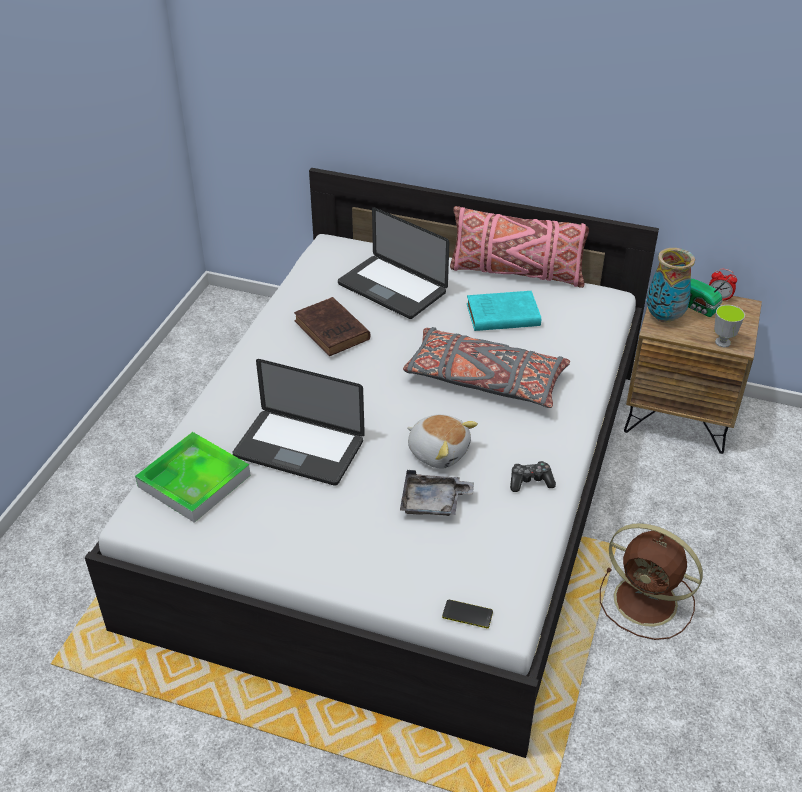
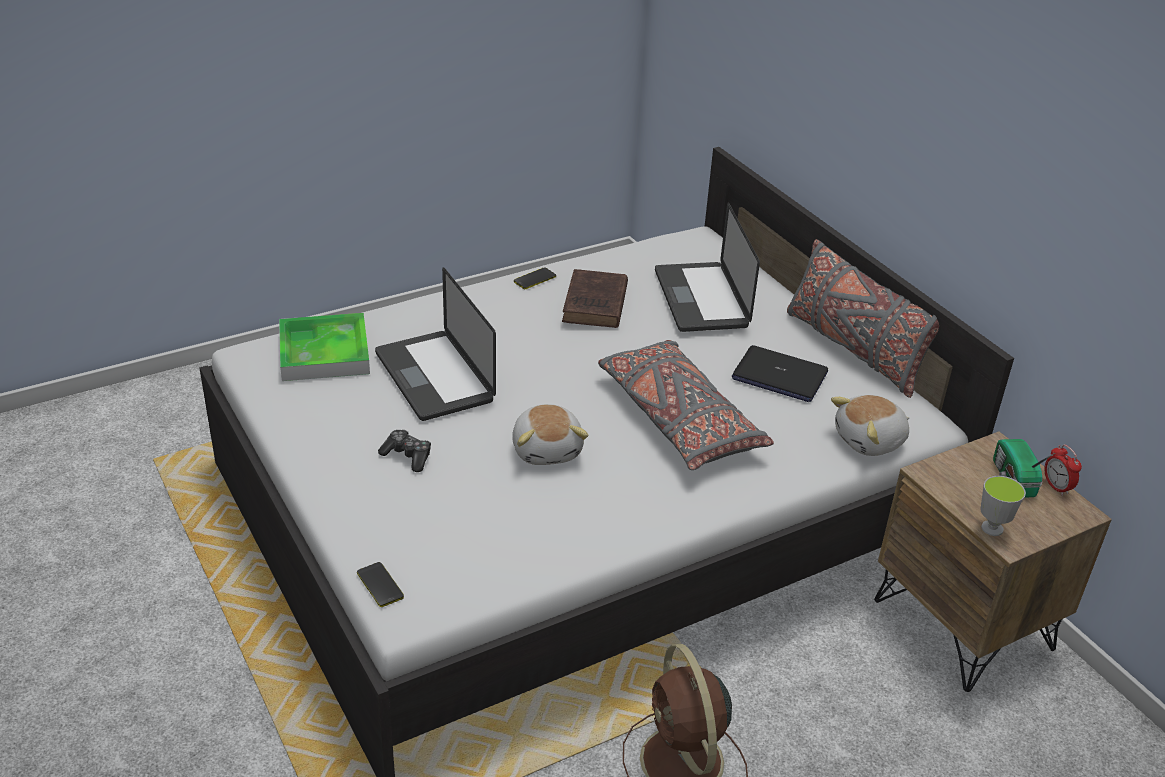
camera: 40 degrees right, 5 degrees down
grey tray [400,470,474,516] -> none
pink pillow [450,206,589,288] -> grey pillow [787,239,939,398]
turquoise book [467,291,541,331] -> laptop [732,345,828,402]
game controller [510,461,556,492] -> game controller moved to [378,430,431,472]
vase [646,248,695,323] -> none
none -> phone [514,267,556,290]
none -> plush toy [831,395,909,456]

